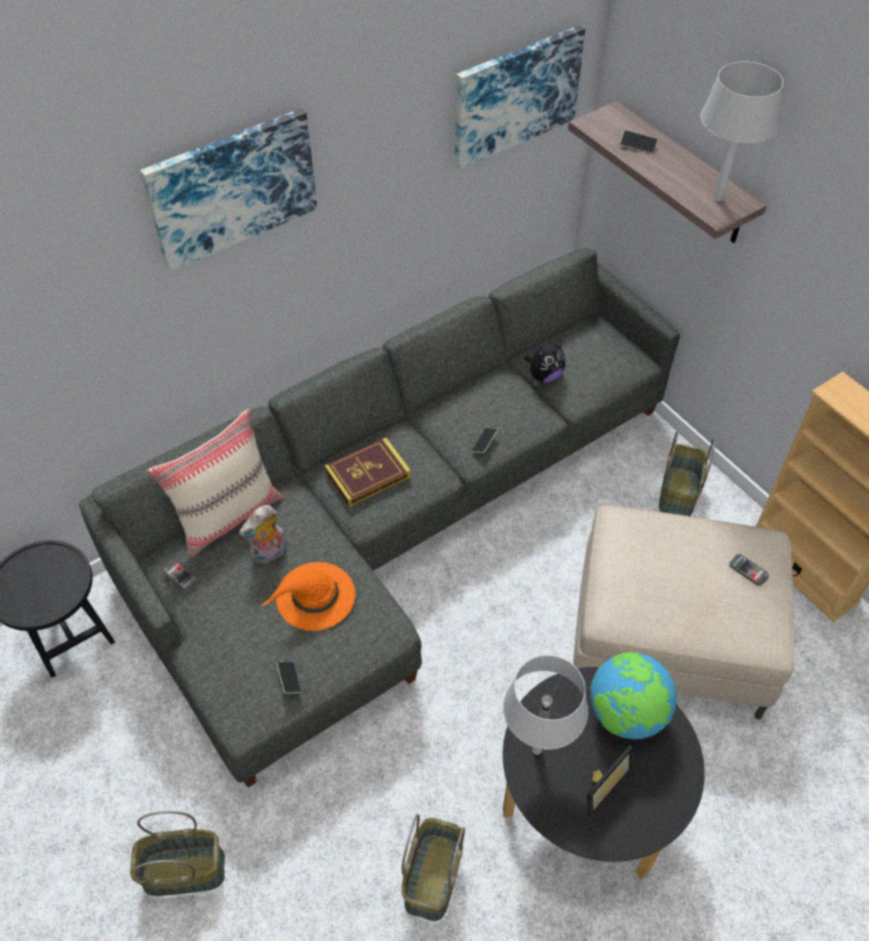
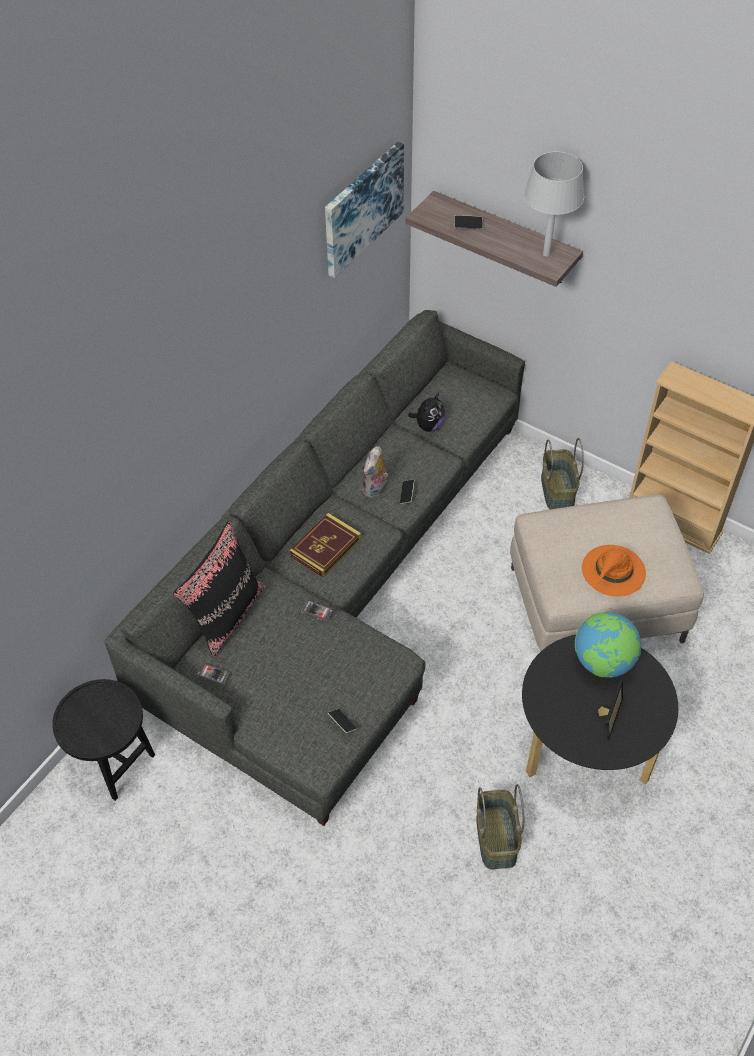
camera: 20 degrees left, 0 degrees up
basket [130,811,225,896] -> none
picture [140,108,317,271] -> none
beige pillow [147,409,284,557] -> black pillow [173,521,265,658]
plush toy [239,505,286,564] -> plush toy moved to [362,446,388,498]
orange hat [260,562,355,631] -> orange hat moved to [582,545,646,597]
grey table lamp [503,655,588,755] -> none
phone [729,554,769,586] -> phone moved to [301,600,333,621]

